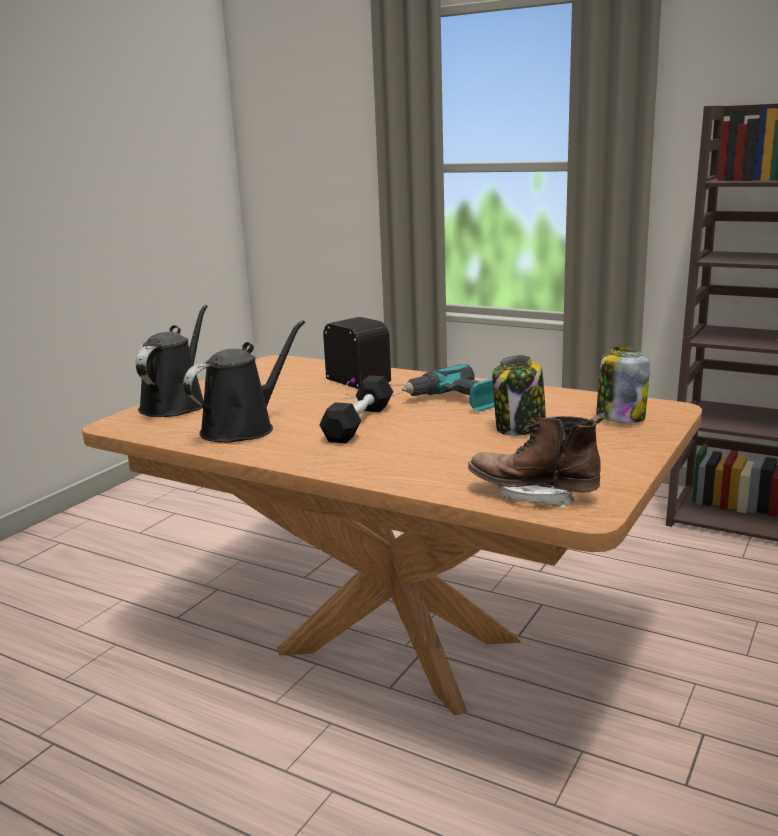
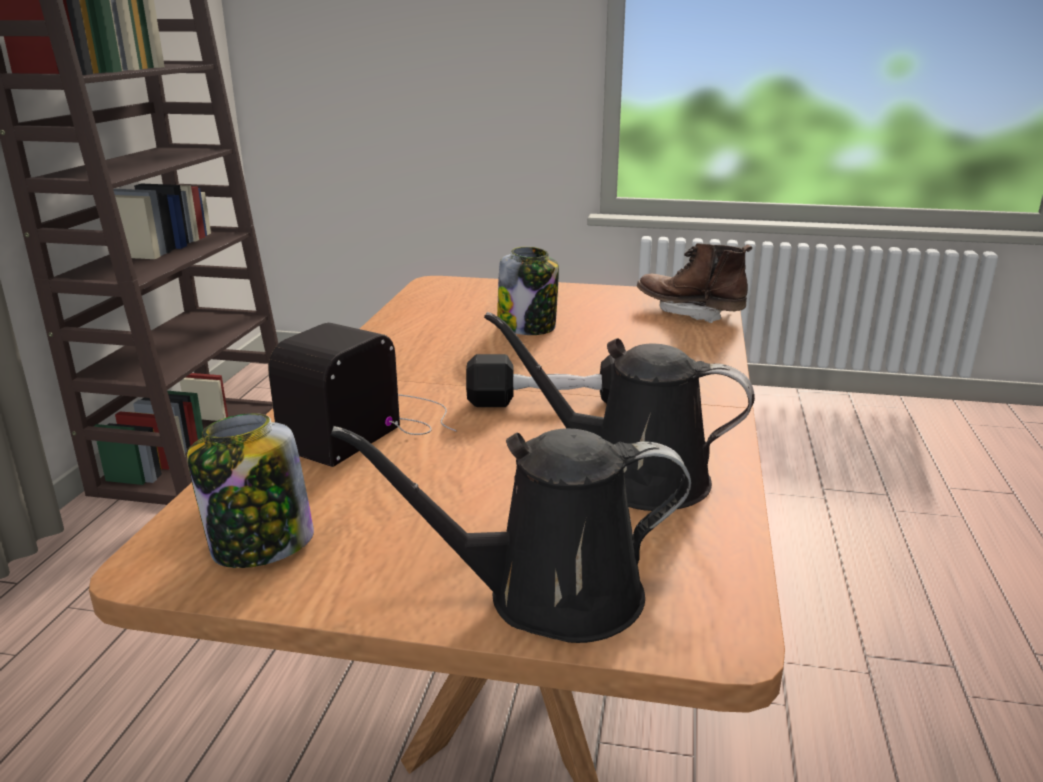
camera: 110 degrees left, 5 degrees up
power drill [402,364,494,411] -> none
brown boot [468,415,603,508] -> brown boot turned 120 degrees clockwise [637,243,752,323]
jar [596,346,650,423] -> jar moved to [187,413,314,568]

